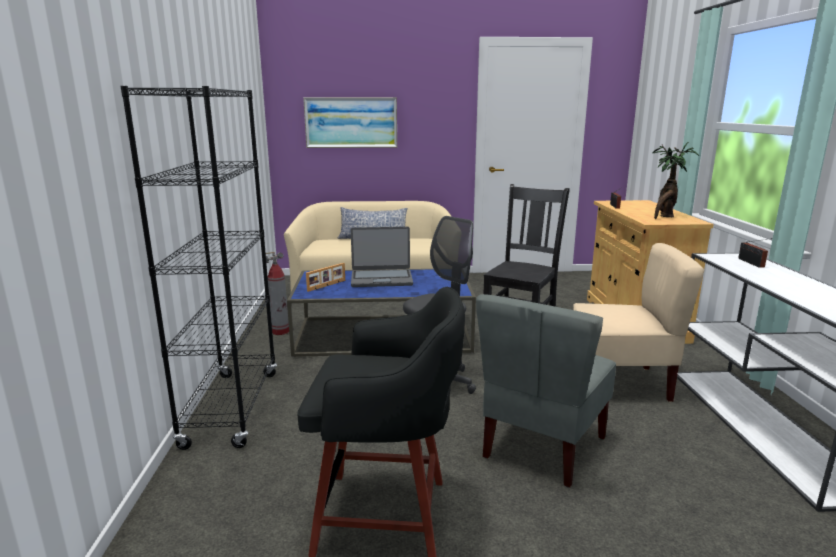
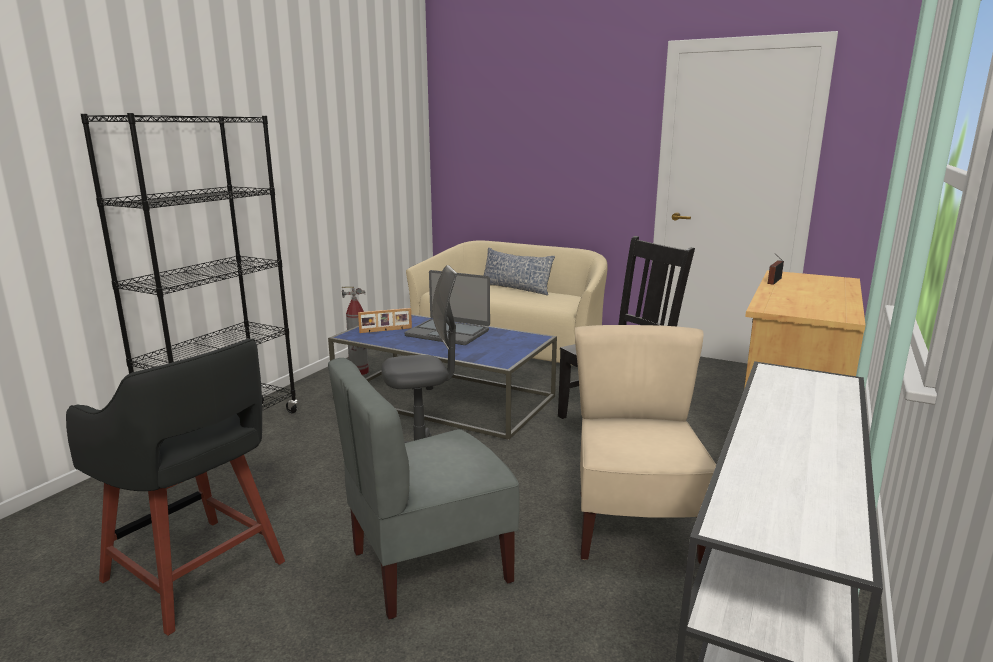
camera: 30 degrees right, 0 degrees up
picture [303,97,397,148] -> none
beige chair [573,243,704,402] -> beige chair turned 120 degrees counterclockwise [575,325,716,564]
potted plant [653,142,699,219] -> none
radio [738,238,772,268] -> none

